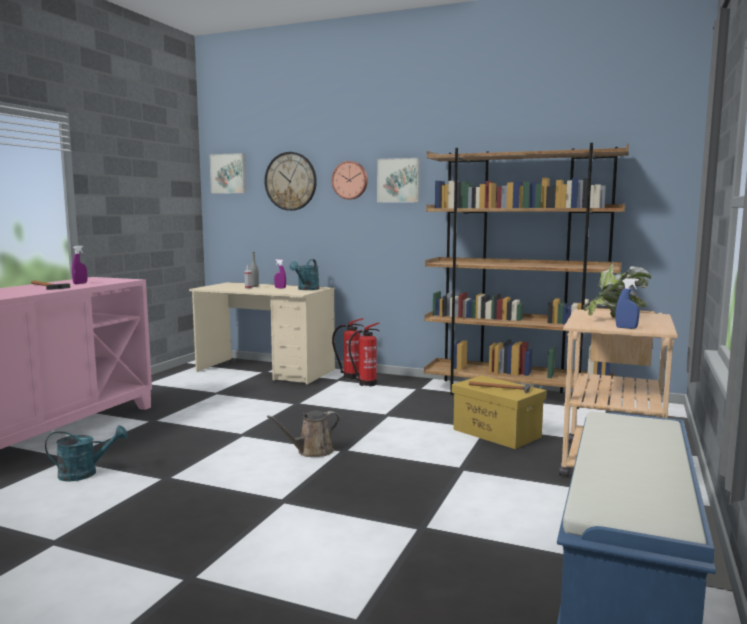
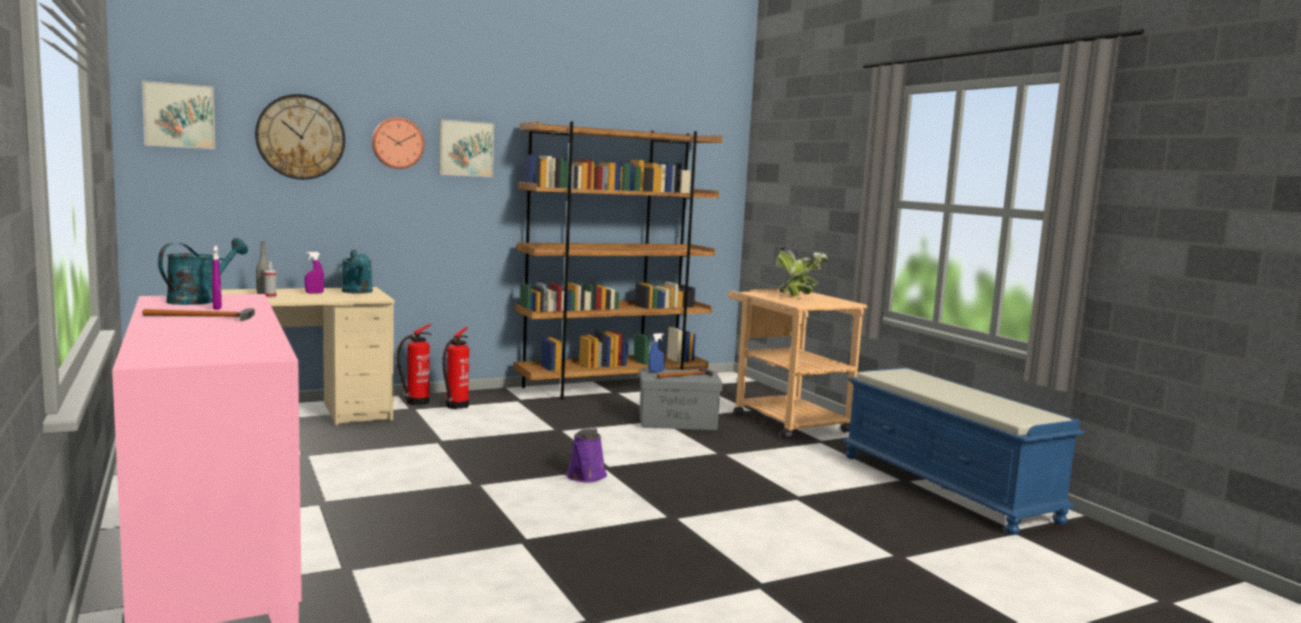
camera: 50 degrees left, 0 degrees up
turquoise watering can [45,425,128,482] -> turquoise watering can moved to [158,238,248,305]
brown watering can [267,411,340,457] -> purple watering can [566,428,607,482]
yellow storage box [452,376,547,449] -> grey storage box [639,368,723,430]
blue spray bottle [616,278,640,329] -> blue spray bottle moved to [648,333,665,372]

